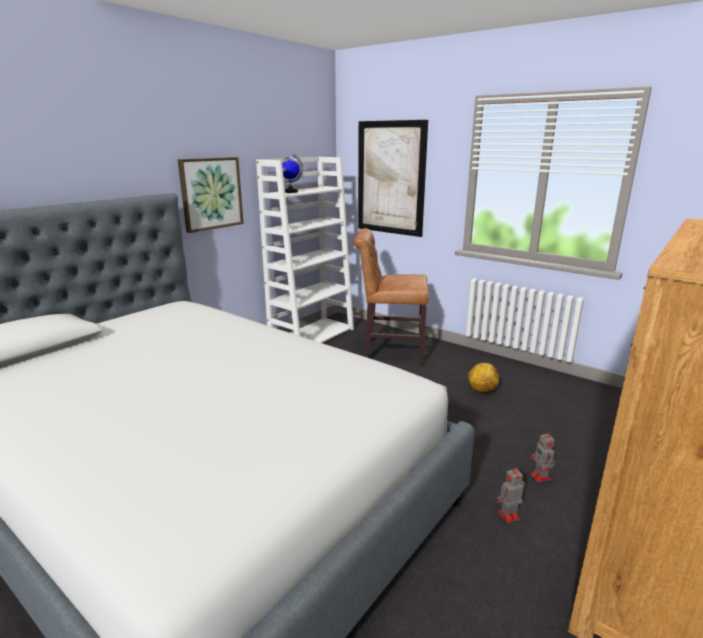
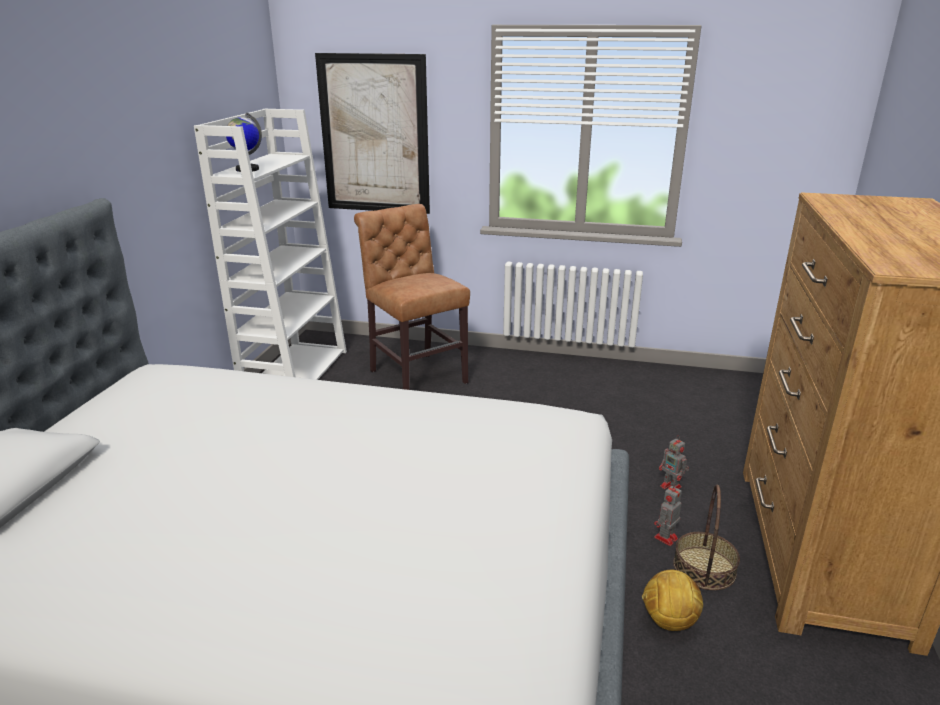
camera: 25 degrees left, 5 degrees up
picture [178,157,244,233] -> none
brown chair [354,228,429,365] -> brown chair turned 75 degrees clockwise [354,204,470,390]
football [468,363,499,393] -> football moved to [642,570,703,631]
none -> basket [673,485,740,590]

